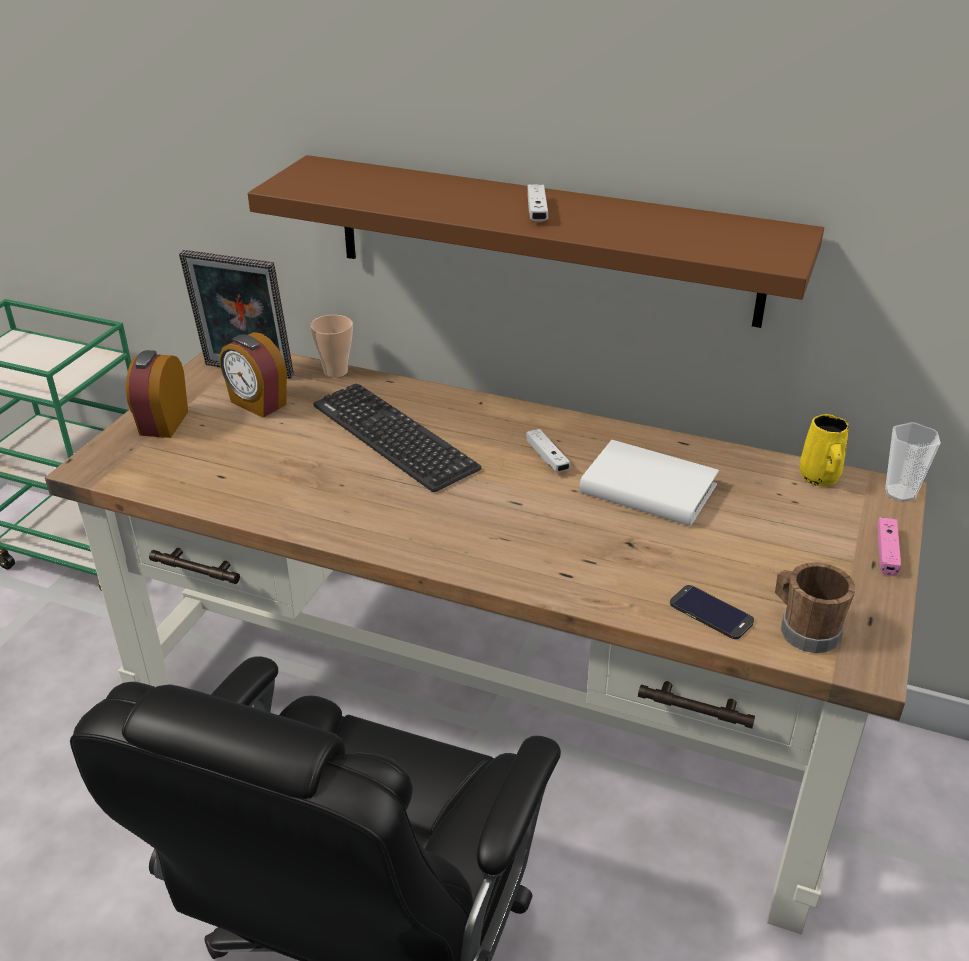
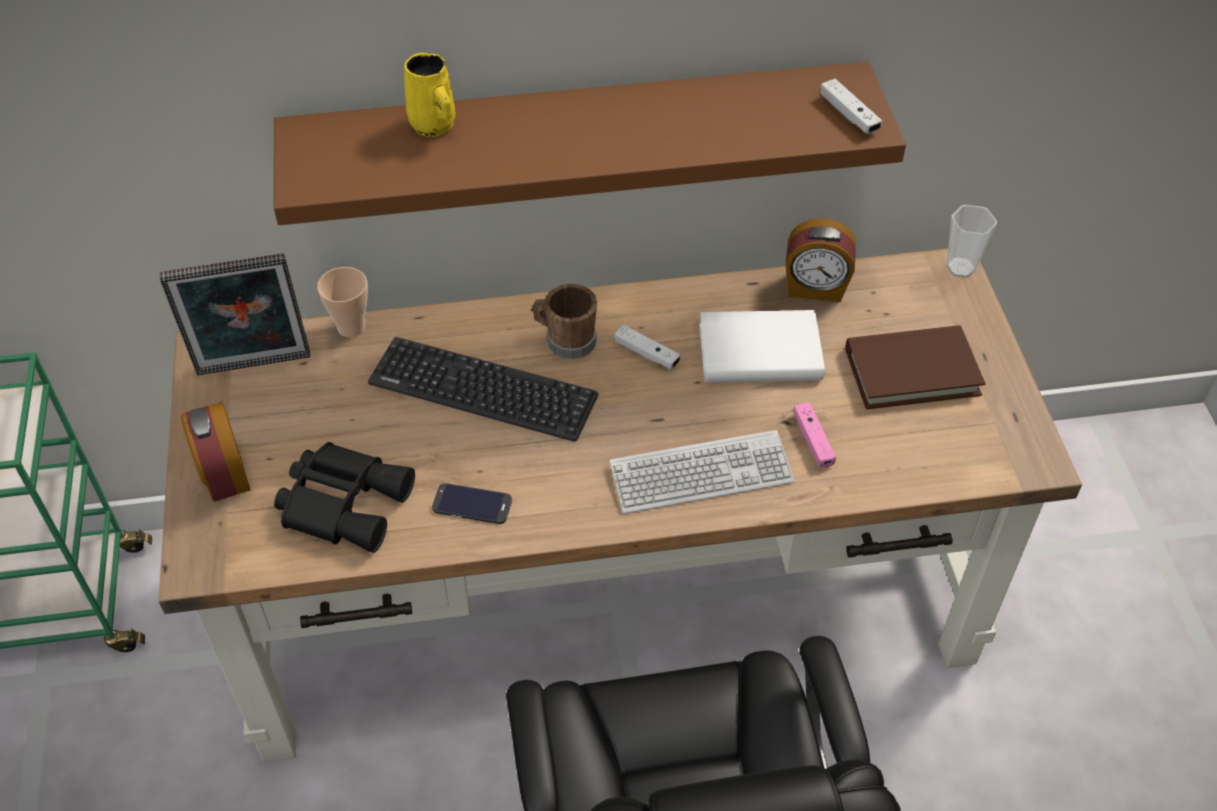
camera: 30 degrees left, 15 degrees up
alarm clock [219,332,287,418] -> alarm clock moved to [786,218,856,302]
white game controller [527,184,548,221] -> white game controller moved to [820,79,882,134]
phone [670,585,754,639] -> phone moved to [432,483,512,524]
brown mug [775,562,855,653] -> brown mug moved to [533,284,597,359]
yellow mug [800,414,849,486] -> yellow mug moved to [404,53,455,137]
pink game controller [877,517,901,576] -> pink game controller moved to [793,402,836,468]
none -> black binoculars [274,442,415,553]
none -> keyboard [610,430,794,514]
none -> brown book [845,325,985,409]

